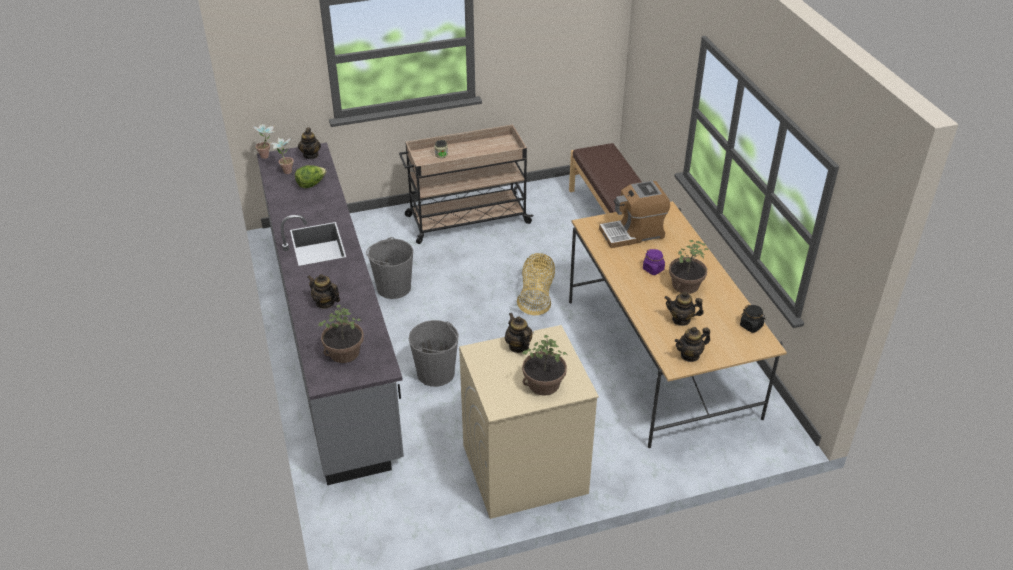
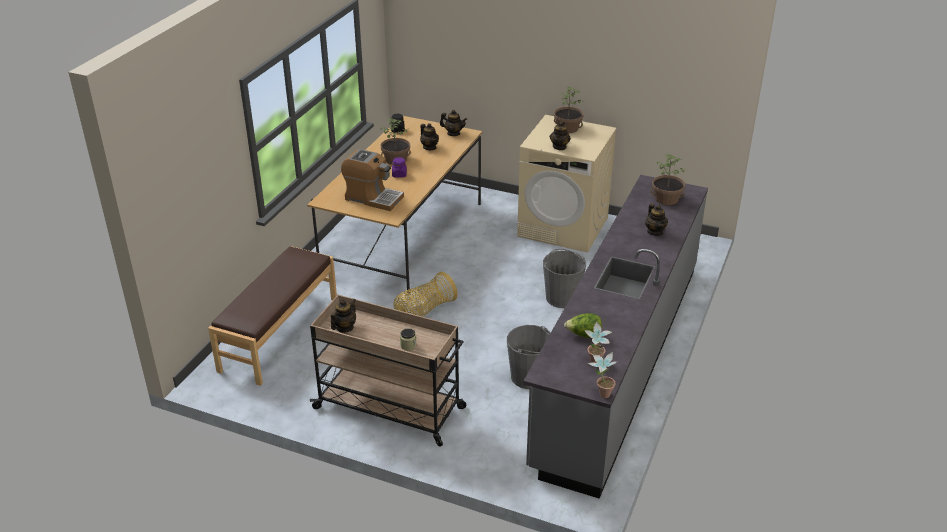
camera: 140 degrees left, 5 degrees down
teapot [298,127,321,159] -> teapot moved to [331,299,356,333]

